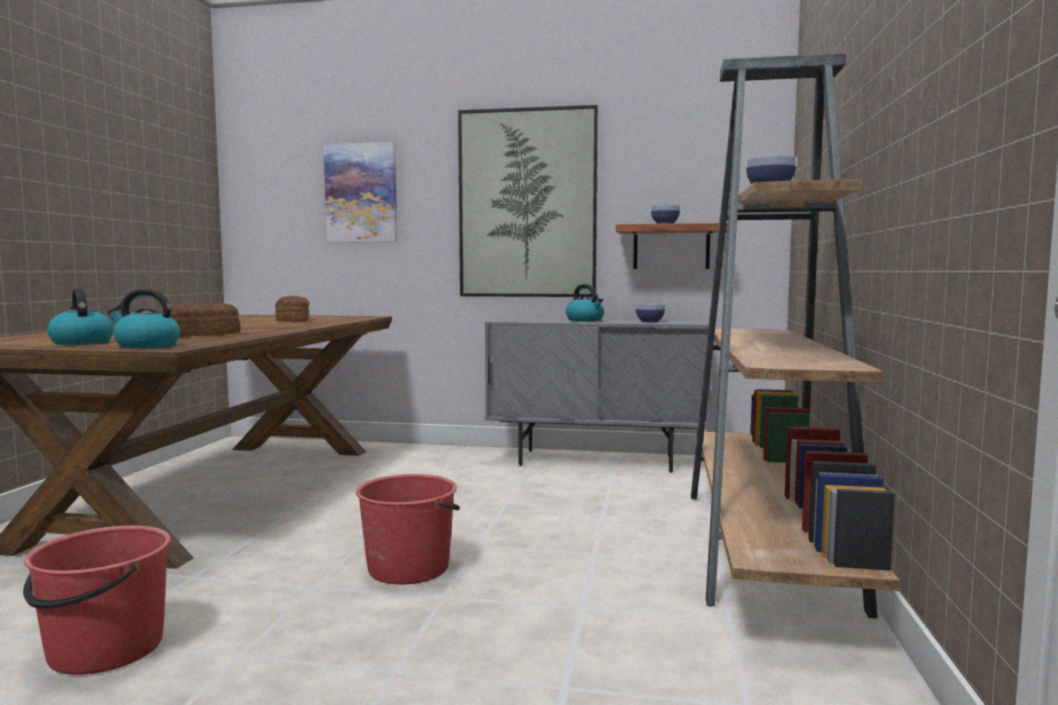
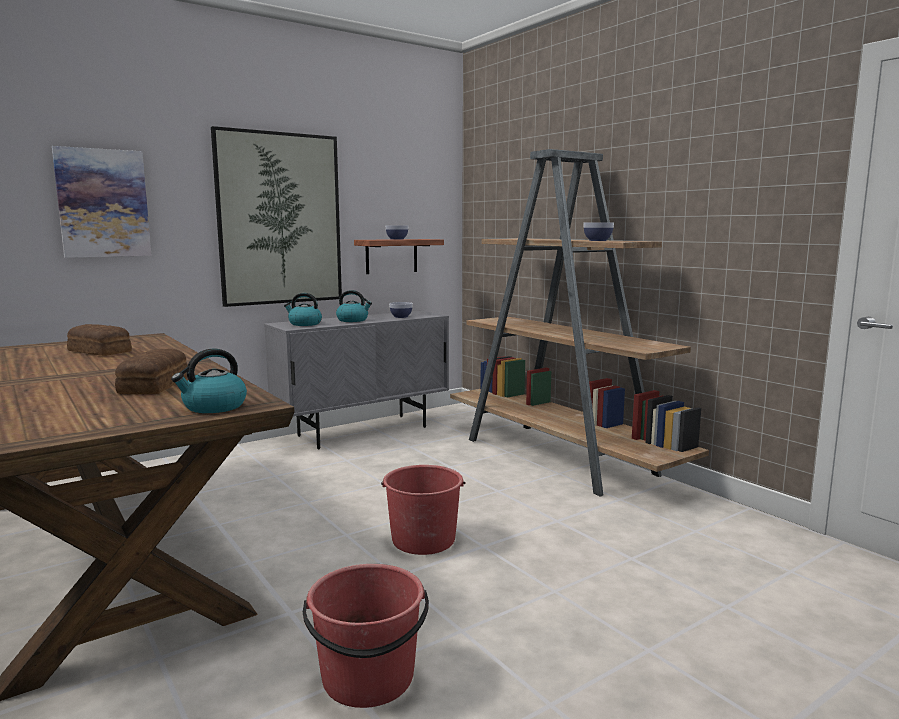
camera: 45 degrees left, 5 degrees up
kettle [47,288,114,345] -> kettle moved to [284,293,322,326]

